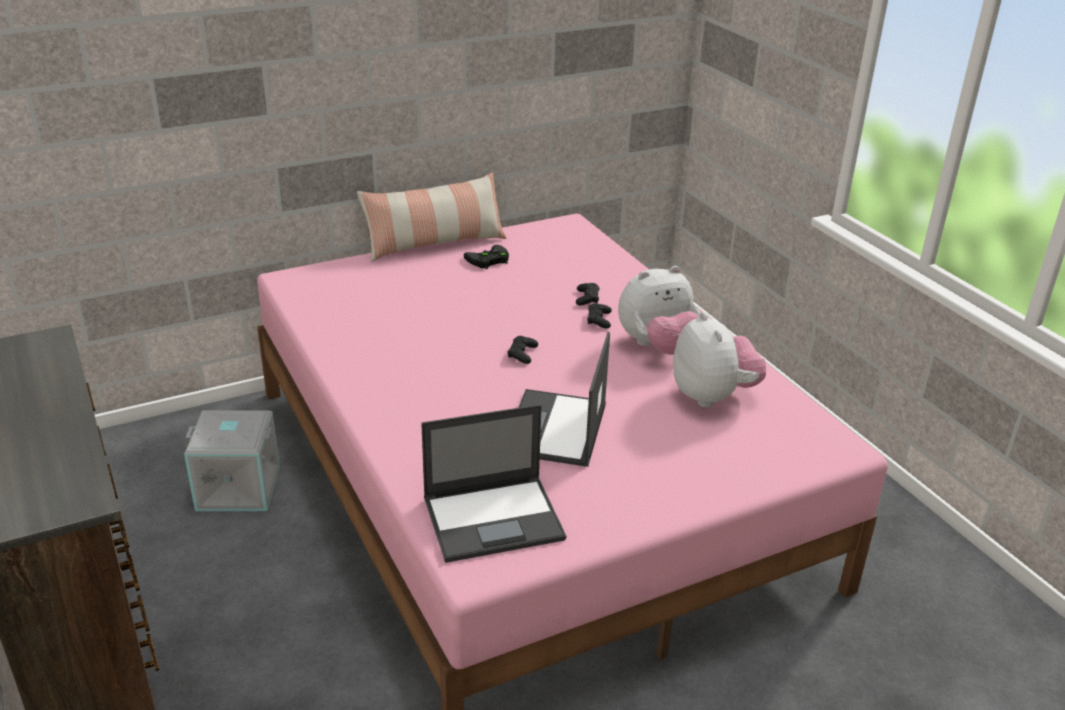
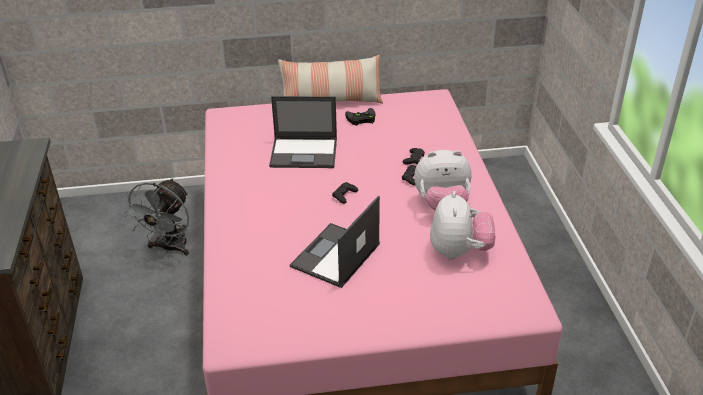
camera: 20 degrees right, 5 degrees up
grey storage box [184,410,280,511] -> grey fan [123,178,189,256]
laptop [421,404,566,563] -> laptop moved to [269,96,337,168]

